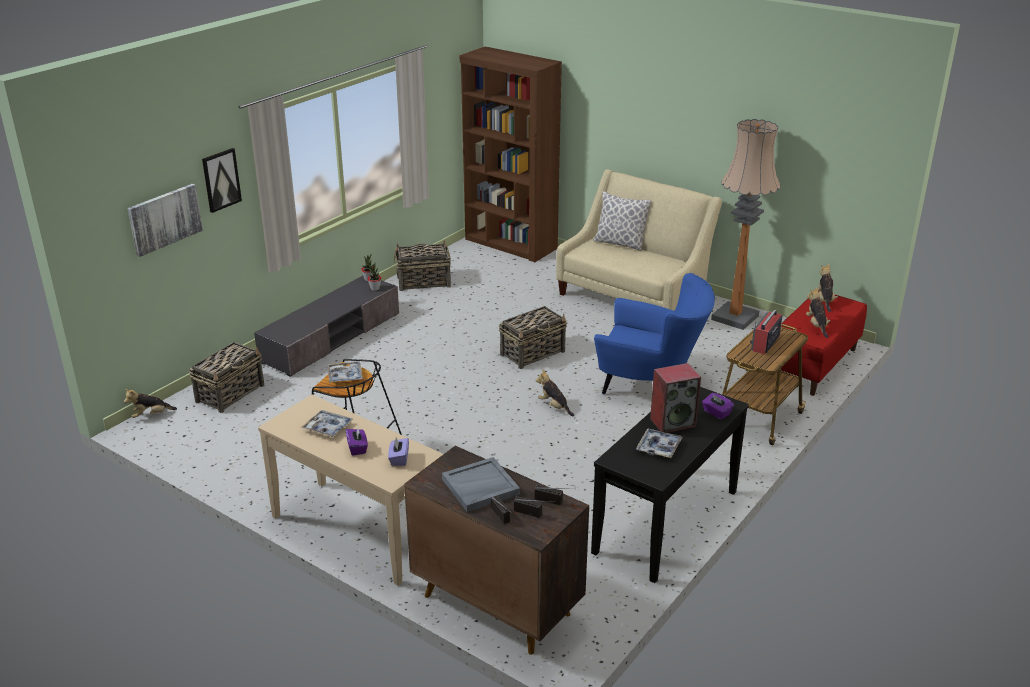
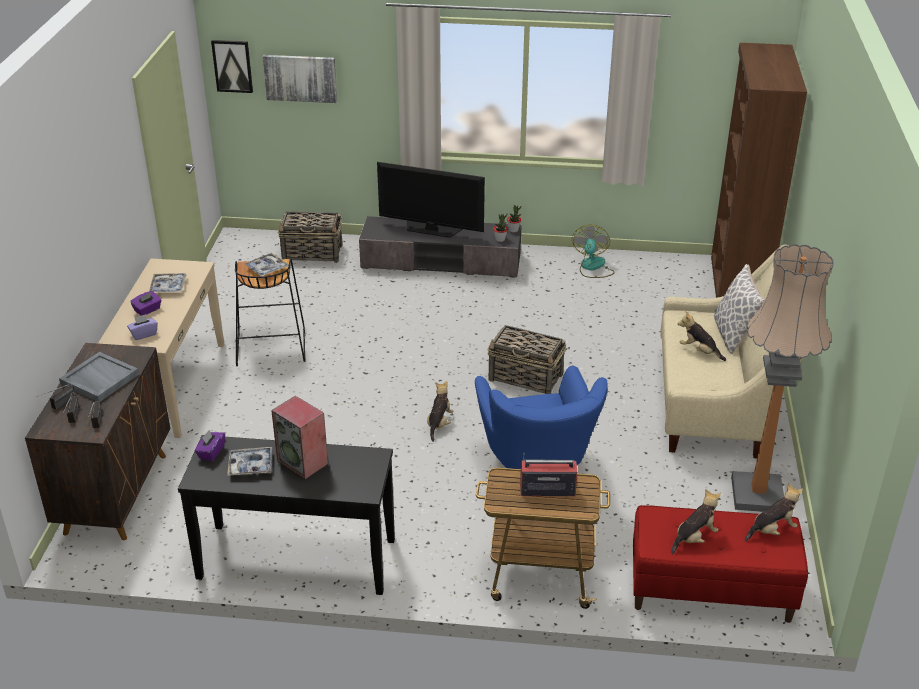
camera: 60 degrees right, 5 degrees up
plush toy [124,389,177,418] -> plush toy moved to [678,311,726,361]
picture [202,148,242,213] -> picture moved to [211,40,253,93]
basket [394,240,451,291] -> fan [572,224,615,278]
purple tissue box [702,393,734,420] -> purple tissue box moved to [195,430,225,461]
none -> television [377,162,485,238]

